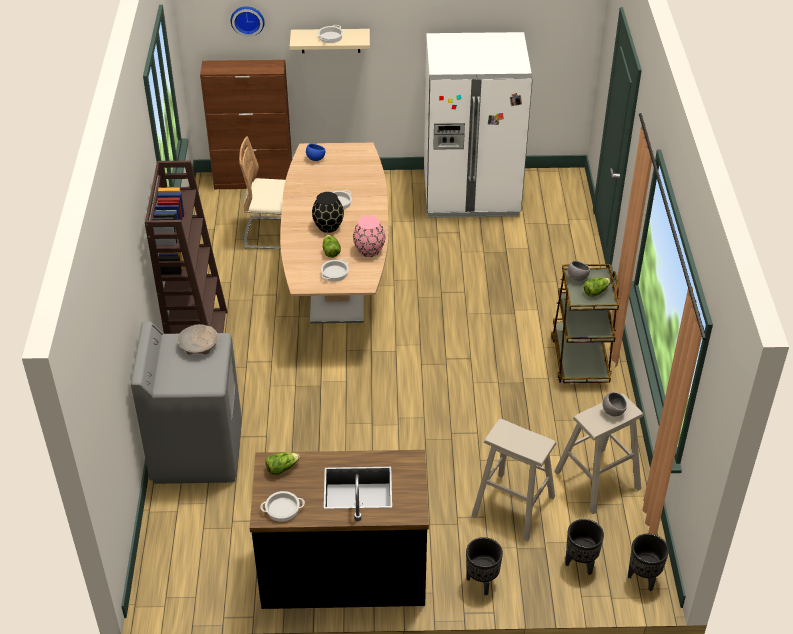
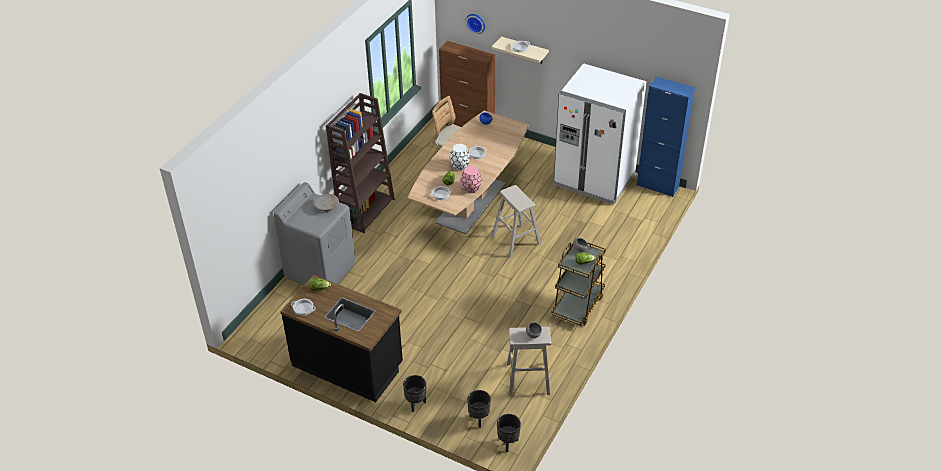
camera: 30 degrees right, 0 degrees up
black vase [312,192,344,233] -> white vase [449,144,470,170]
beige stool [472,419,556,541] -> beige stool moved to [491,185,541,258]
none -> blue cabinet [637,77,695,197]

